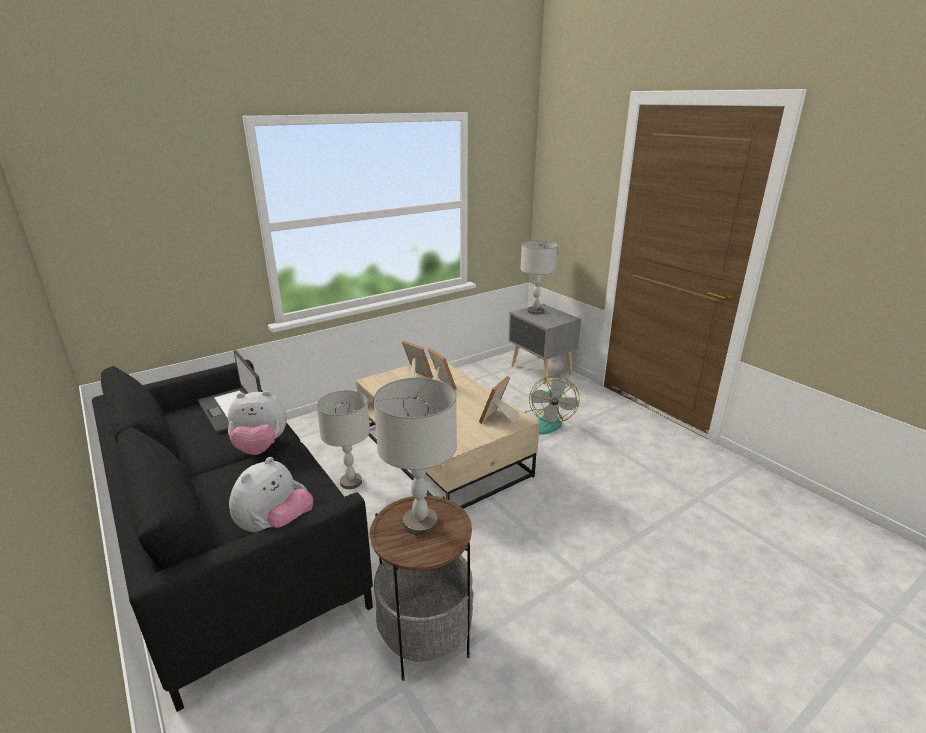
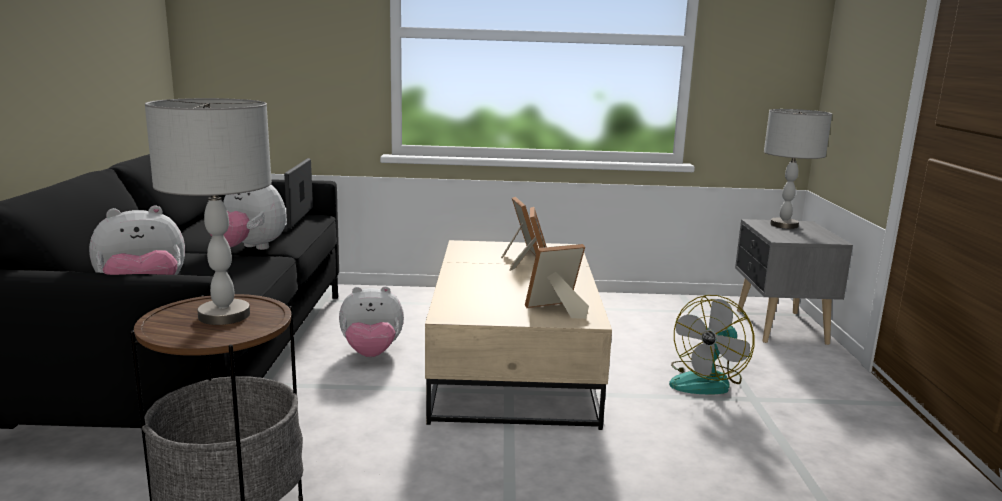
camera: 35 degrees right, 10 degrees down
grey table lamp [316,390,370,489] -> plush toy [339,286,404,357]

